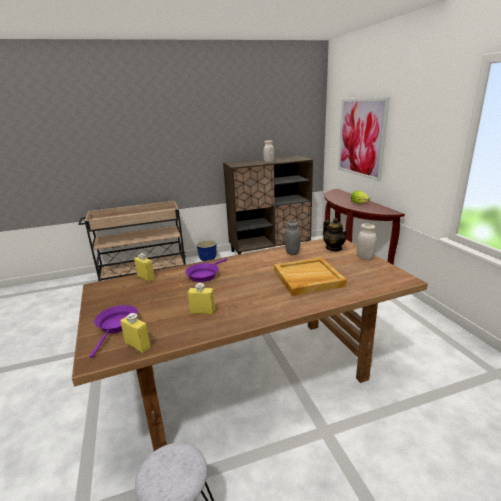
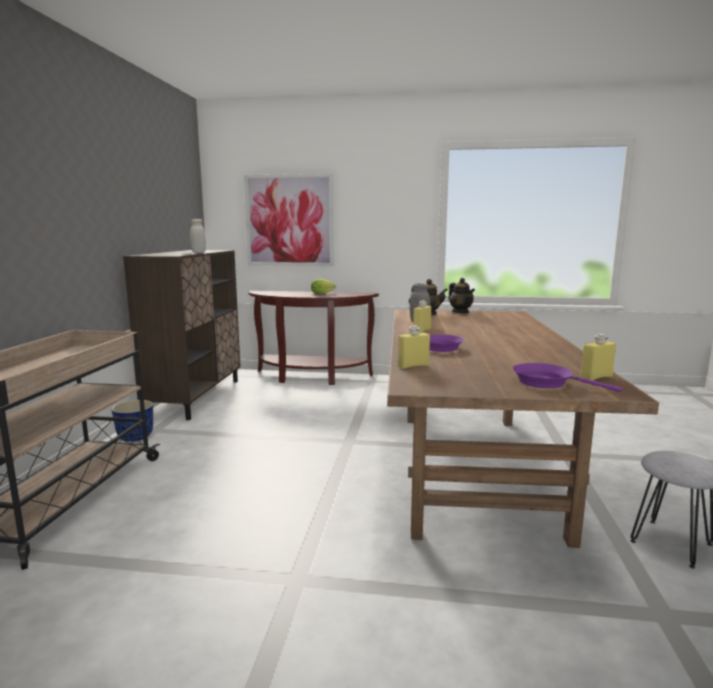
camera: 65 degrees left, 10 degrees down
yellow bottle [188,283,215,315] -> yellow bottle moved to [413,300,431,333]
beige tray [274,257,347,296] -> none
white jar [357,224,377,260] -> teapot [448,278,475,313]

